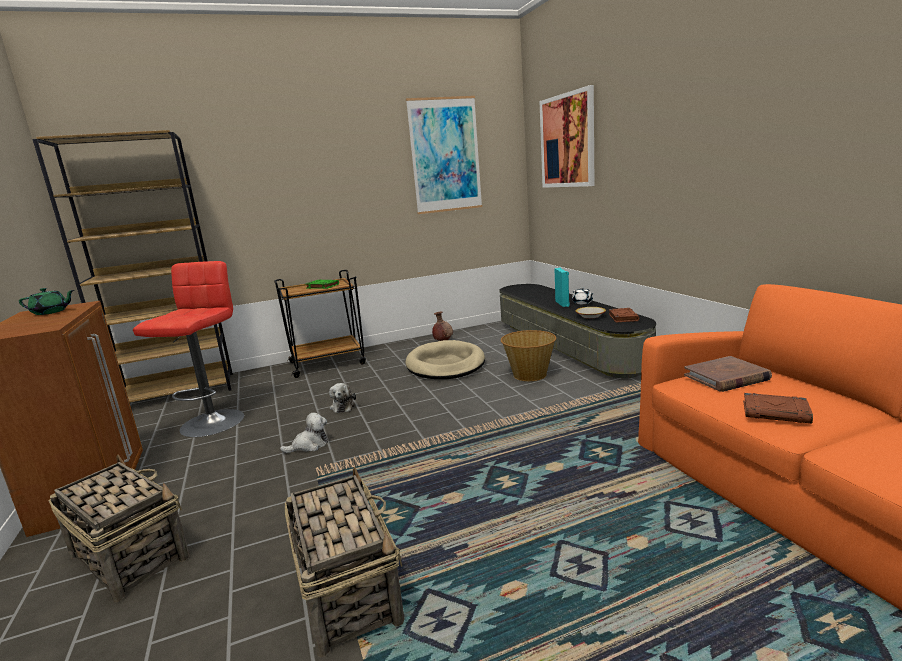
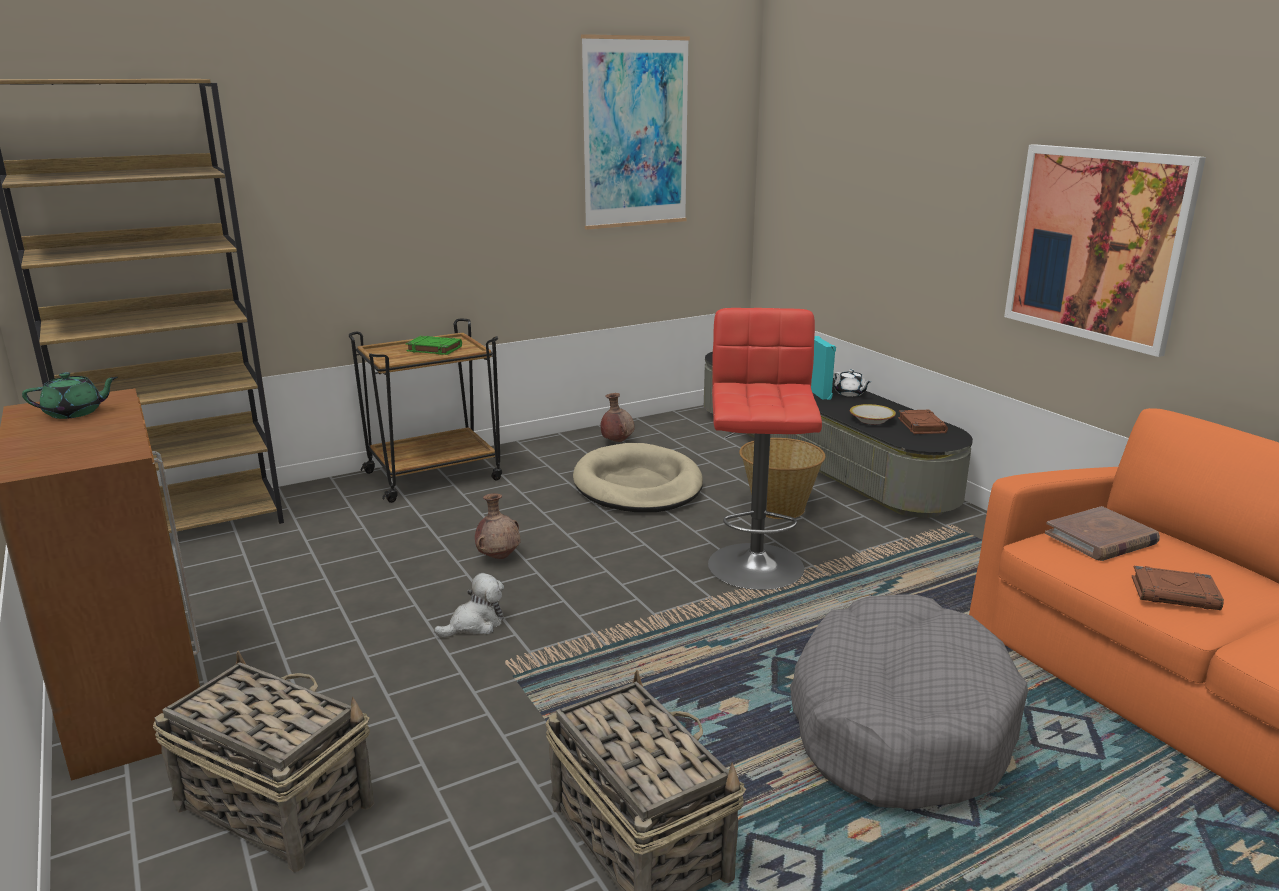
camera: 10 degrees left, 5 degrees up
red stool [133,261,244,437] -> red stool moved to [708,308,822,590]
plush toy [329,383,356,413] -> brown vase [475,493,520,559]
picture [539,85,595,188] -> picture moved to [1004,144,1206,357]
none -> grey dog bed [790,594,1028,810]

